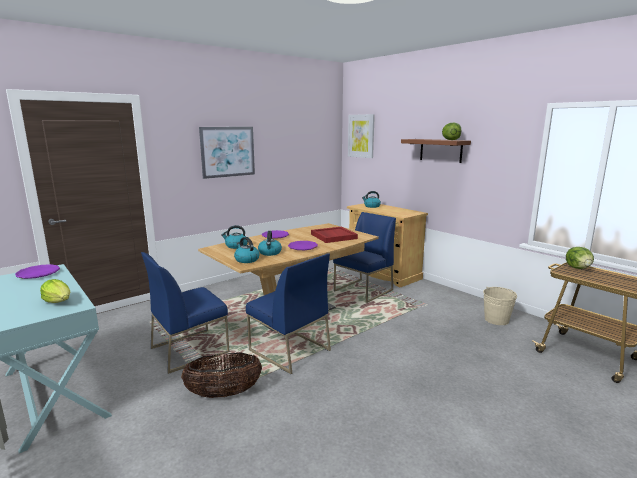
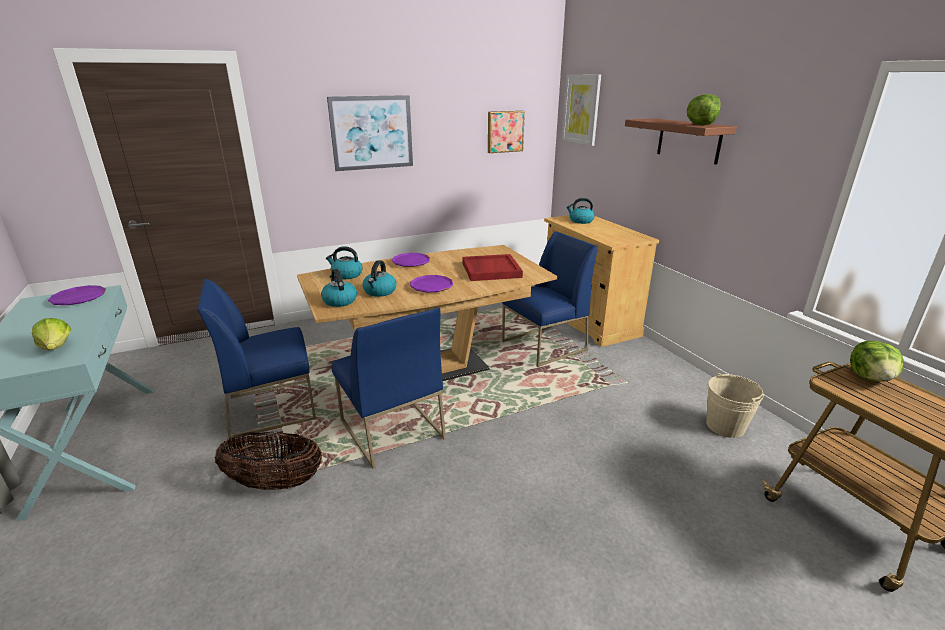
camera: 15 degrees right, 10 degrees up
none -> picture [488,111,525,153]

